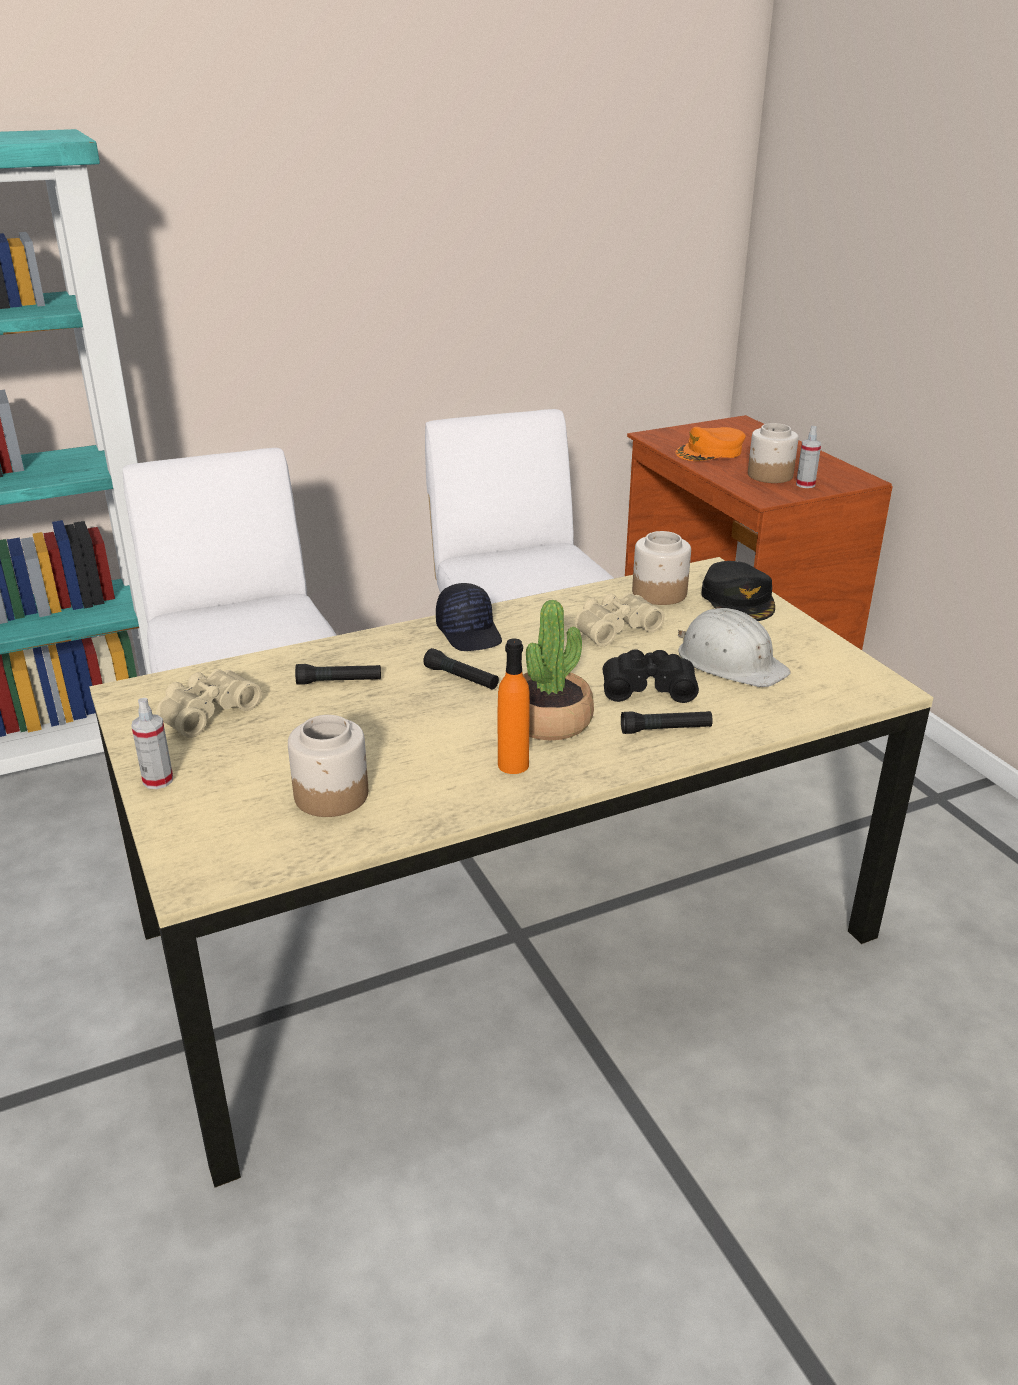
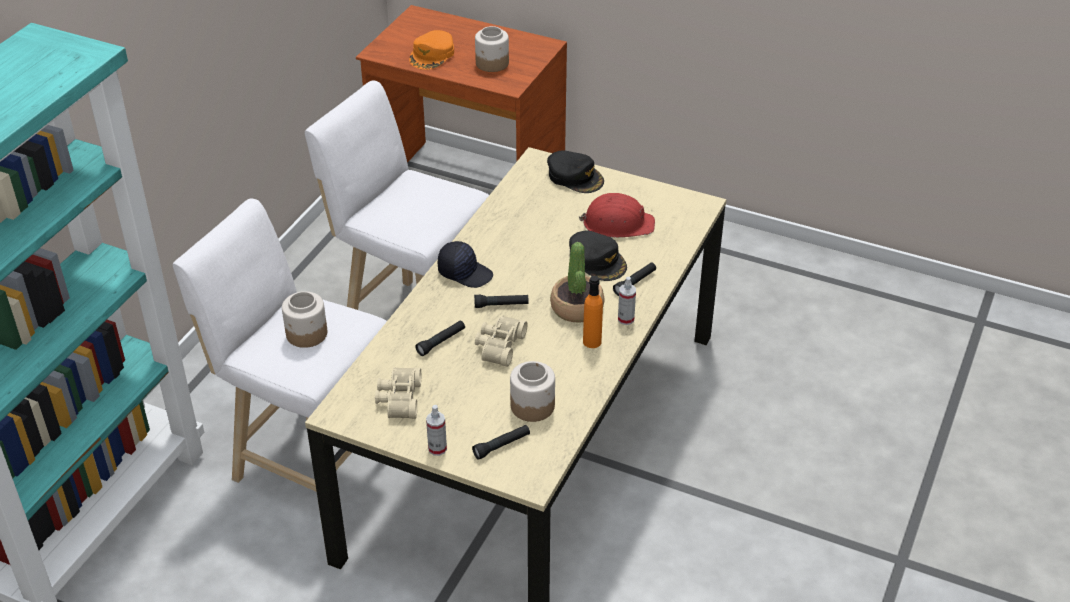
camera: 40 degrees left, 10 degrees up
beige binoculars [575,593,665,646] -> beige binoculars moved to [475,315,528,367]
black binoculars [603,649,699,703] -> black cap [569,230,627,281]
jar [632,531,691,605] -> jar moved to [282,291,327,348]
white hard hat [678,608,791,687] -> red hard hat [579,193,655,237]
spray bottle [796,426,821,488] -> spray bottle moved to [618,277,636,325]
none -> black flashlight [472,425,530,460]

